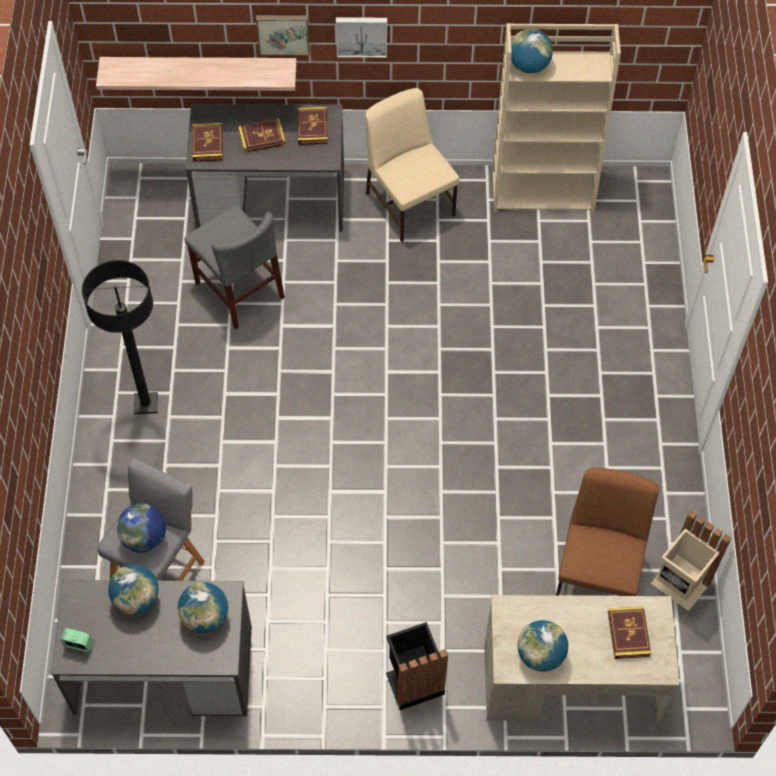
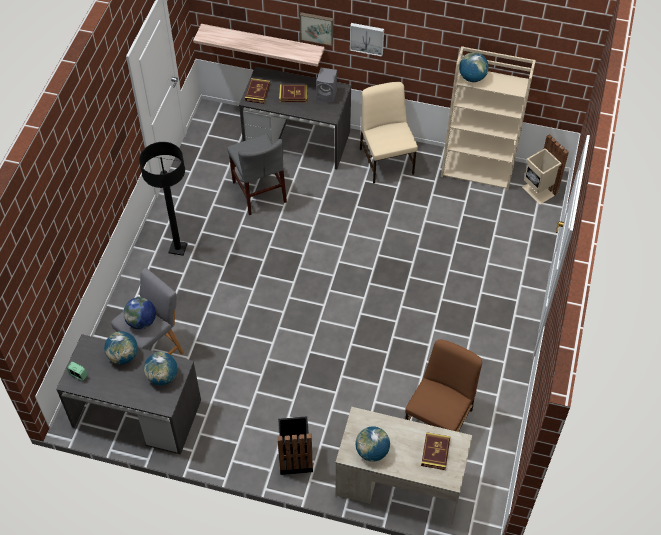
camera: 15 degrees right, 5 degrees down
book [297,107,328,145] -> grey speaker [316,68,337,103]
beige trash can [651,510,731,611] -> beige trash can moved to [522,134,569,204]

